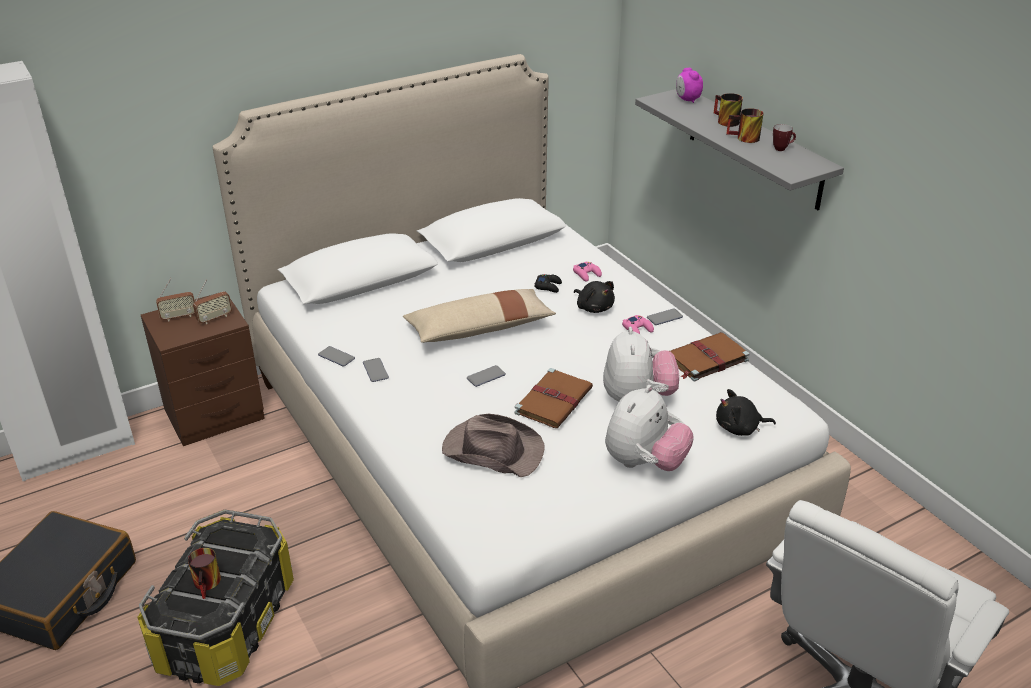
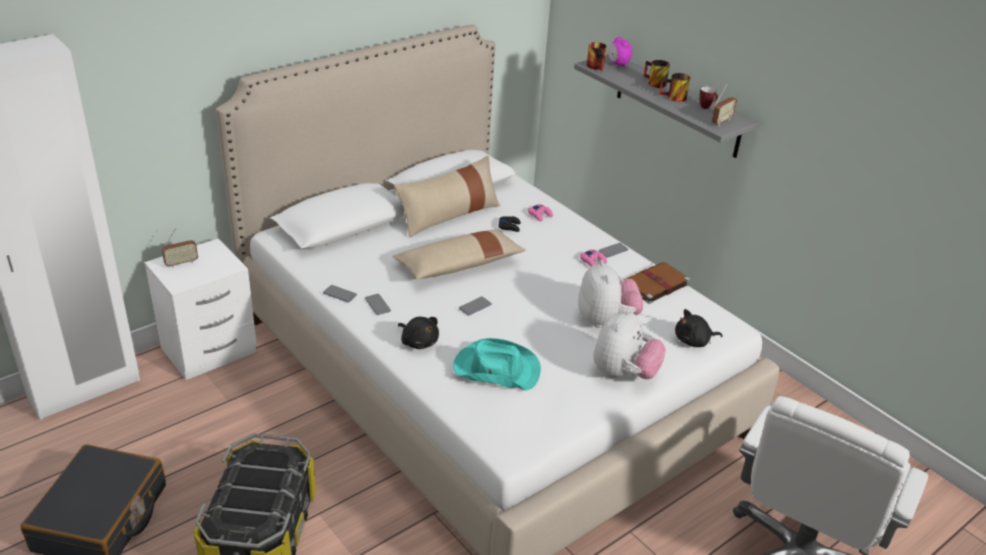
camera: 10 degrees left, 0 degrees up
brown nightstand [141,291,265,446] -> white nightstand [145,238,257,380]
mug [188,548,221,599] -> mug moved to [587,42,606,71]
radio [193,280,232,324] -> radio moved to [712,84,737,126]
brown hat [442,414,545,477] -> turquoise hat [453,338,541,391]
brown book [514,368,593,428] -> none
black plush toy [574,281,615,313] -> black plush toy moved to [398,317,439,349]
none -> beige pillow [394,156,500,238]

